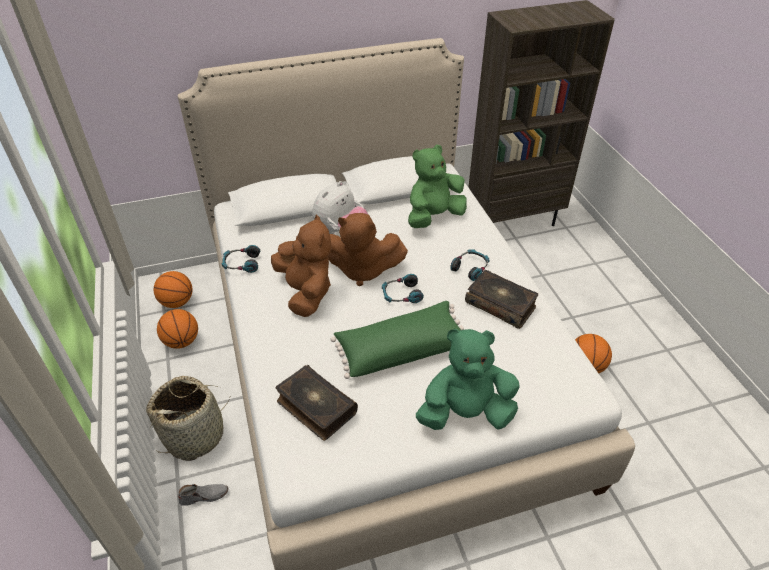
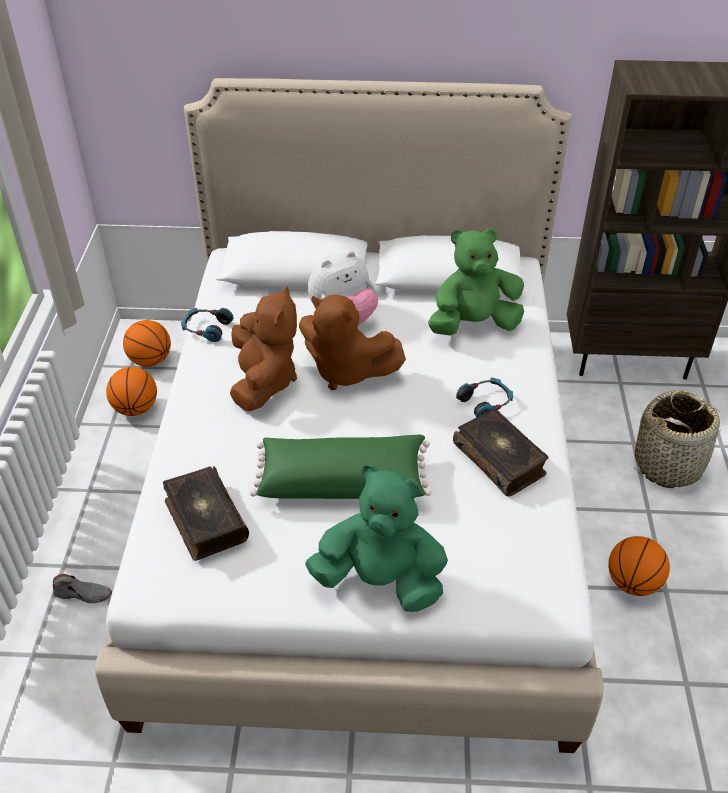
camera: 20 degrees right, 0 degrees up
basket [146,376,230,461] -> basket moved to [634,390,721,488]
headphones [382,274,424,303] -> none

